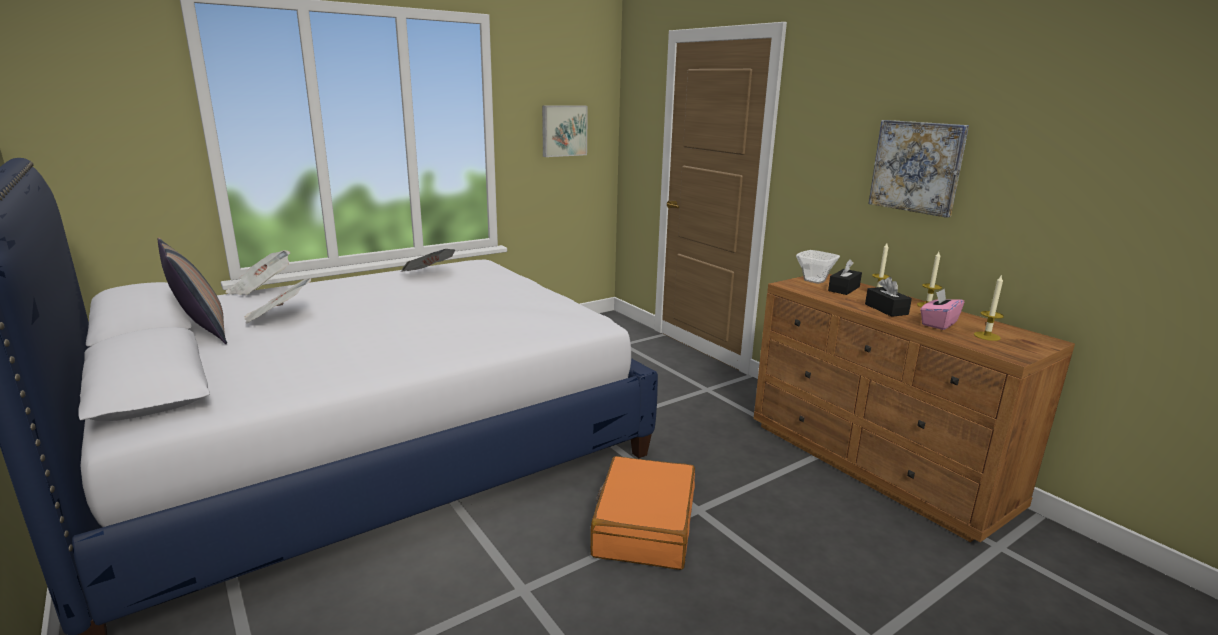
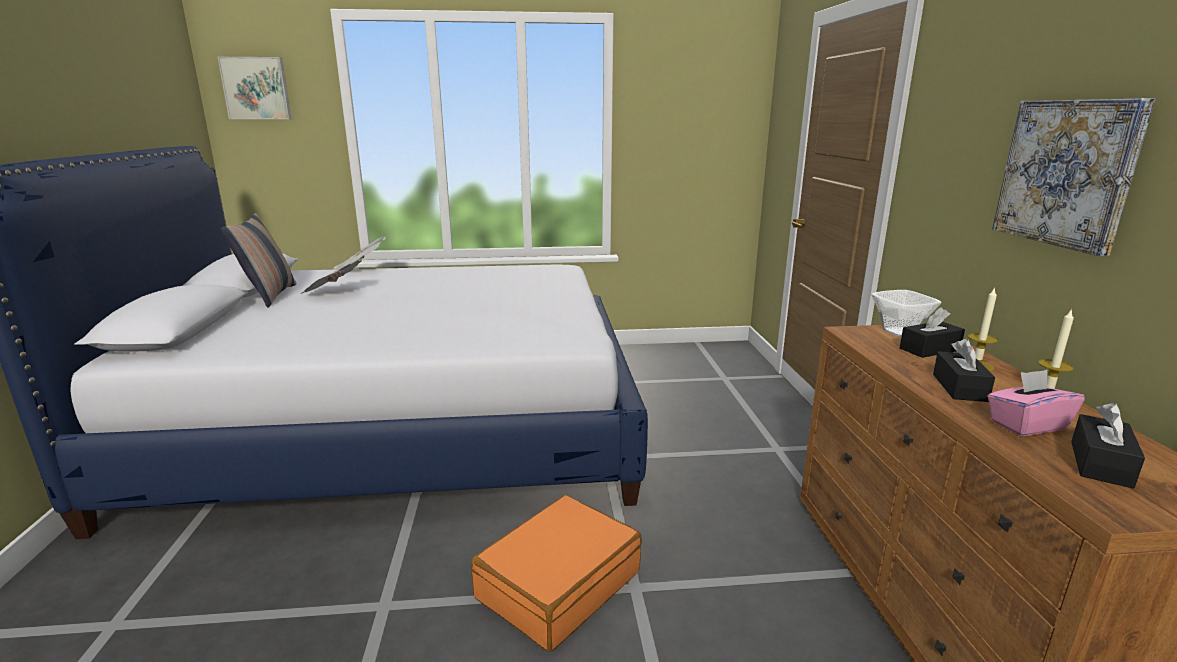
camera: 30 degrees right, 0 degrees up
newspaper [402,249,455,272] -> none
picture [542,105,588,157] -> picture moved to [217,57,291,119]
candle [974,274,1004,341] -> black tissue box [1071,403,1145,488]

